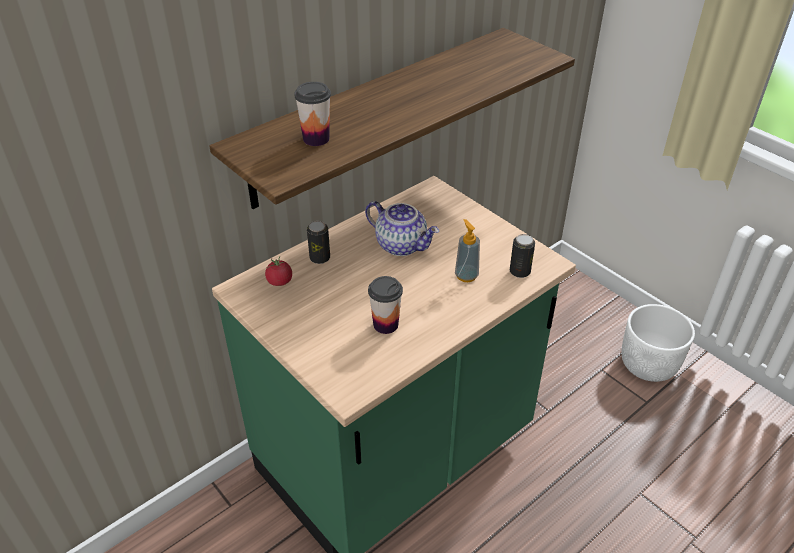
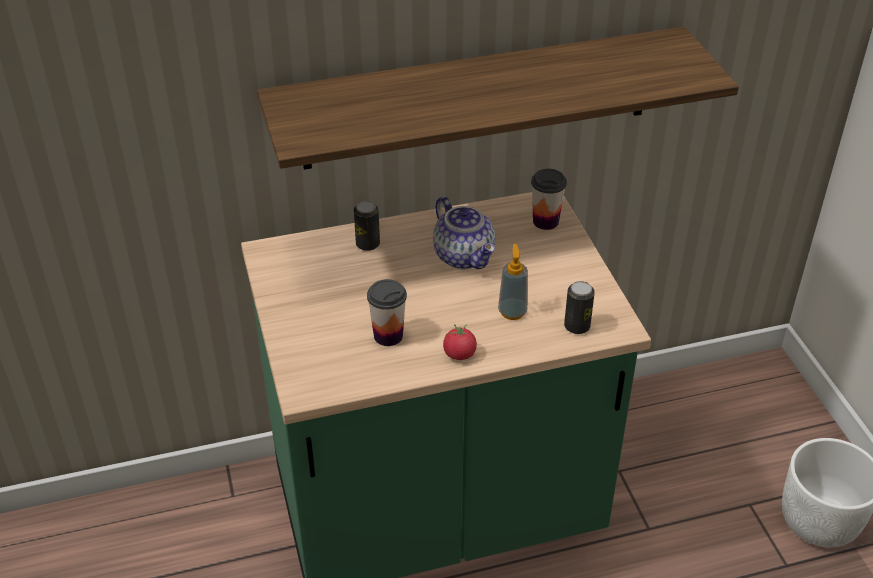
camera: 25 degrees right, 0 degrees up
tomato [265,257,292,286] -> tomato moved to [443,324,477,360]
cup [294,82,331,146] -> cup moved to [531,169,567,230]

